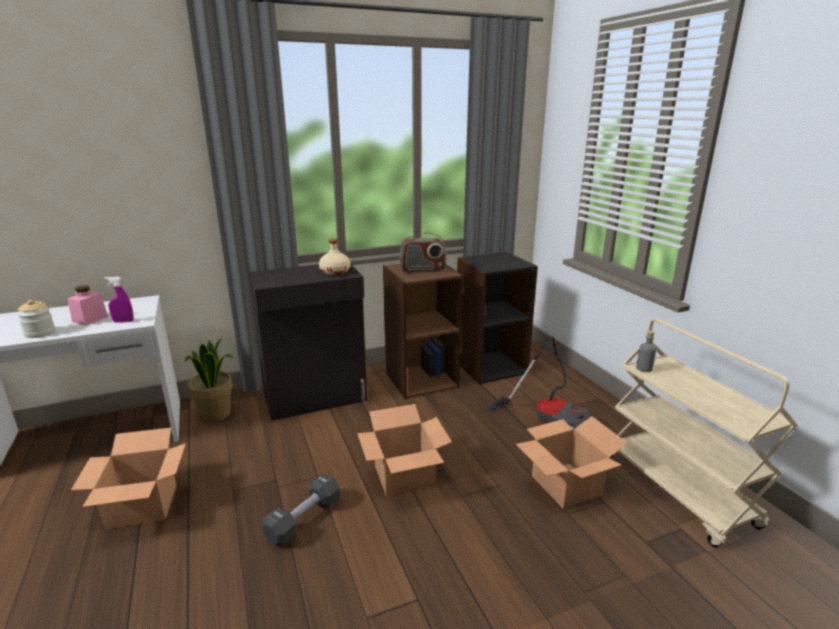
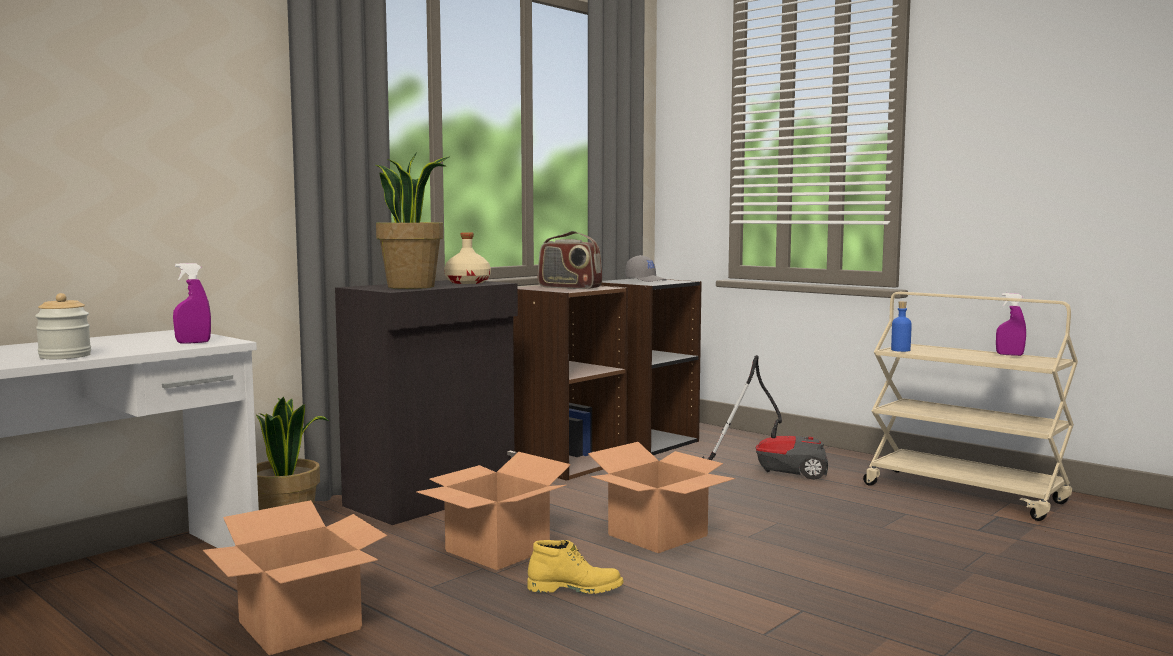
camera: 25 degrees left, 15 degrees down
pink jar [67,285,108,326] -> none
black dumbbell [262,473,340,547] -> yellow boot [527,540,623,594]
radio [400,232,446,273] -> radio turned 60 degrees clockwise [538,231,603,289]
cardboard box [516,416,628,509] -> cardboard box moved to [416,452,571,570]
grey bottle [636,330,656,372] -> blue bottle [891,301,912,352]
none -> potted plant [376,153,450,289]
none -> grey cap [625,255,667,282]
none -> purple spray bottle [996,293,1026,356]

